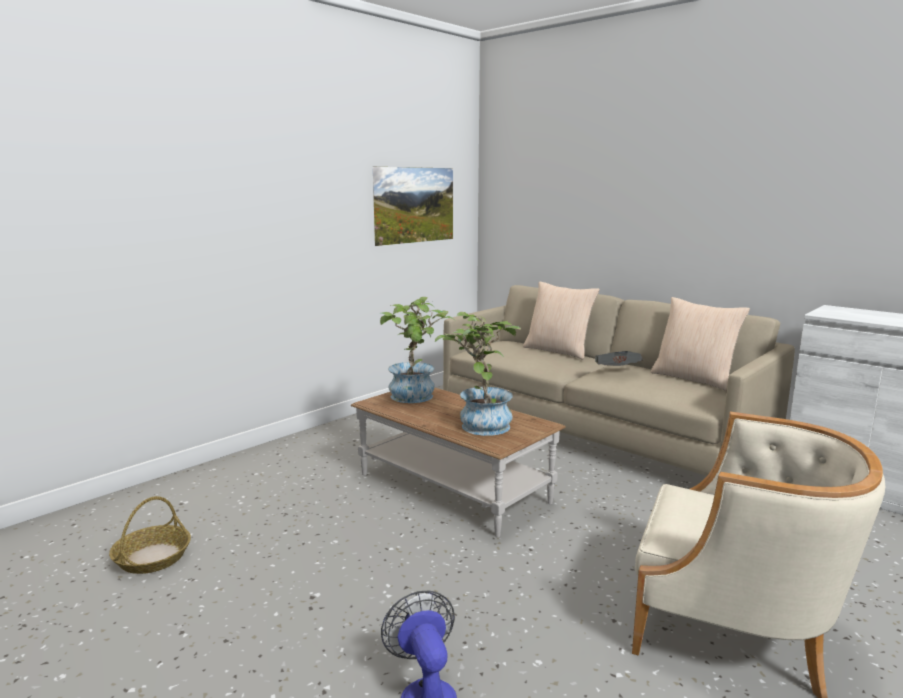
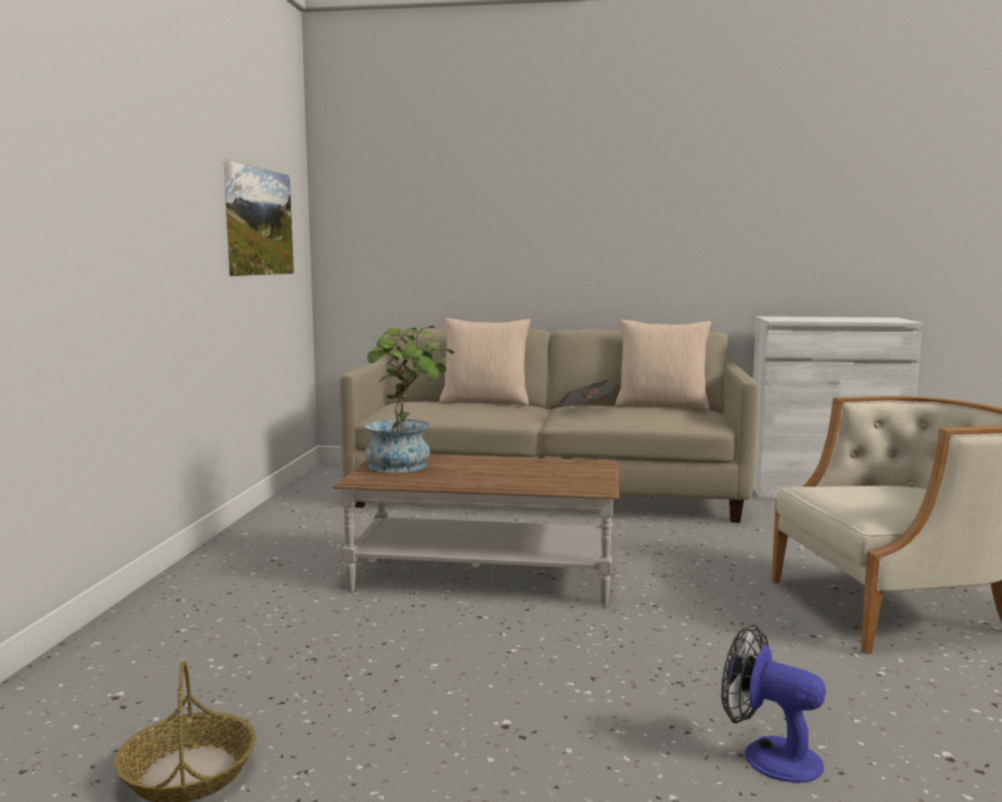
camera: 35 degrees left, 5 degrees down
potted plant [435,312,521,436] -> none

